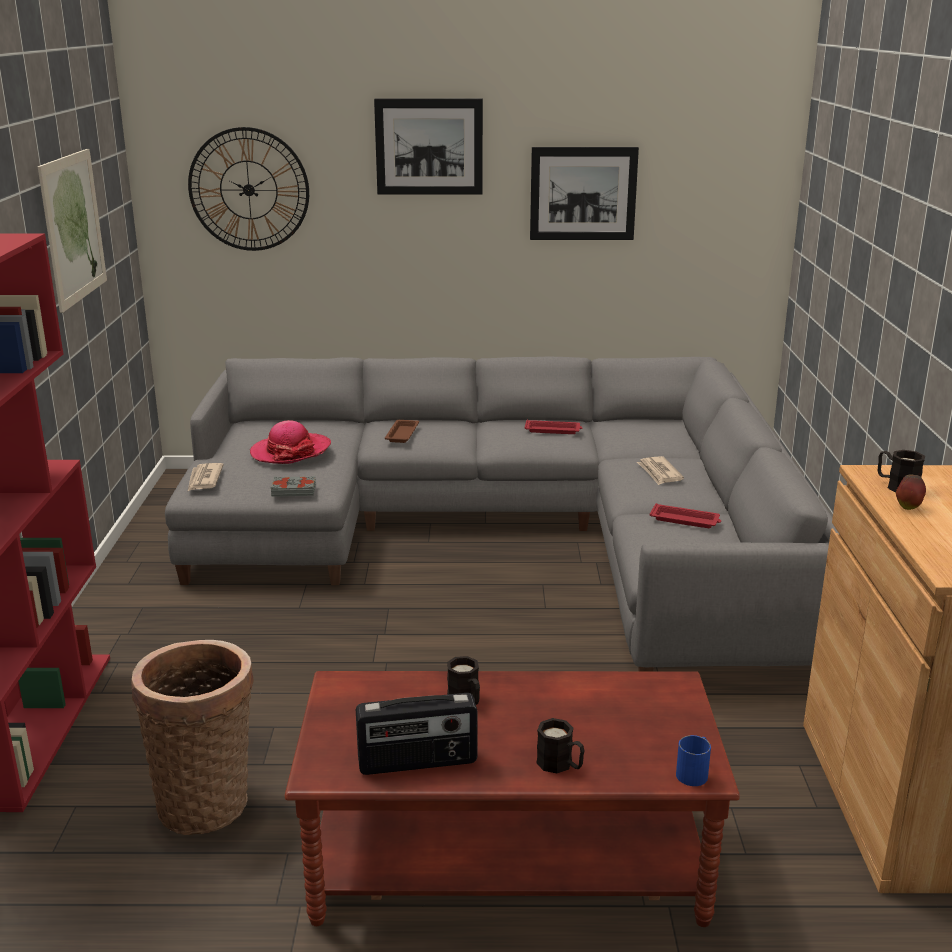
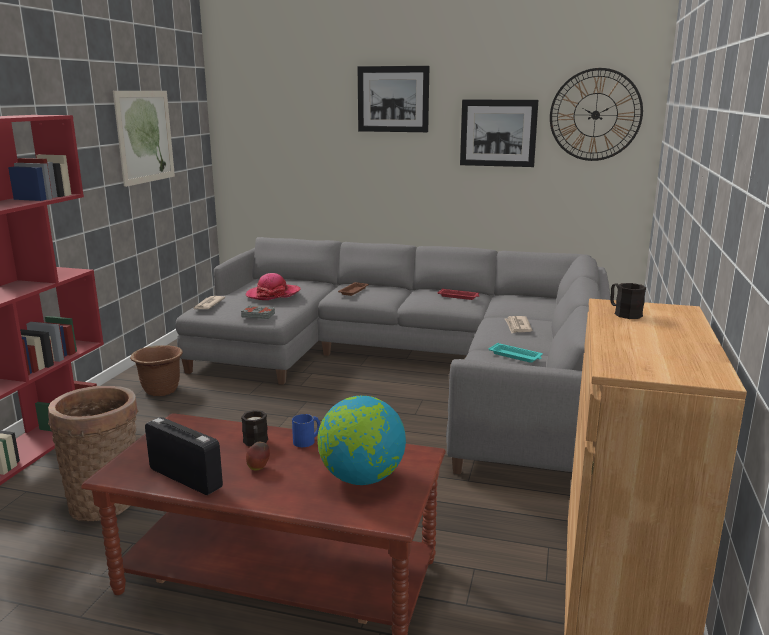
camera: 15 degrees right, 5 degrees down
wall clock [188,127,309,251] -> wall clock moved to [550,68,643,161]
radio [356,693,477,775] -> radio turned 150 degrees counterclockwise [145,417,223,495]
black mug [536,718,585,773] -> none
red tray [650,503,721,528] -> turquoise tray [489,343,543,363]
blue mug [676,735,711,786] -> blue mug moved to [292,414,320,447]
apple [896,475,926,510] -> apple moved to [246,442,270,471]
none -> brown planter [130,345,183,396]
none -> globe [317,395,406,485]

